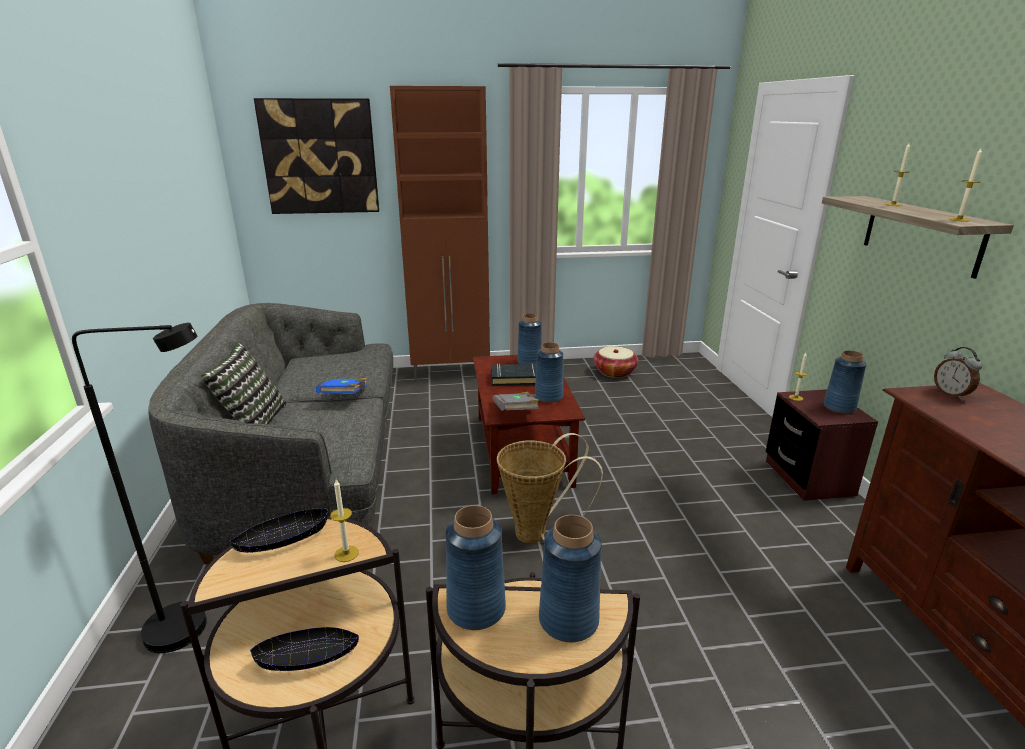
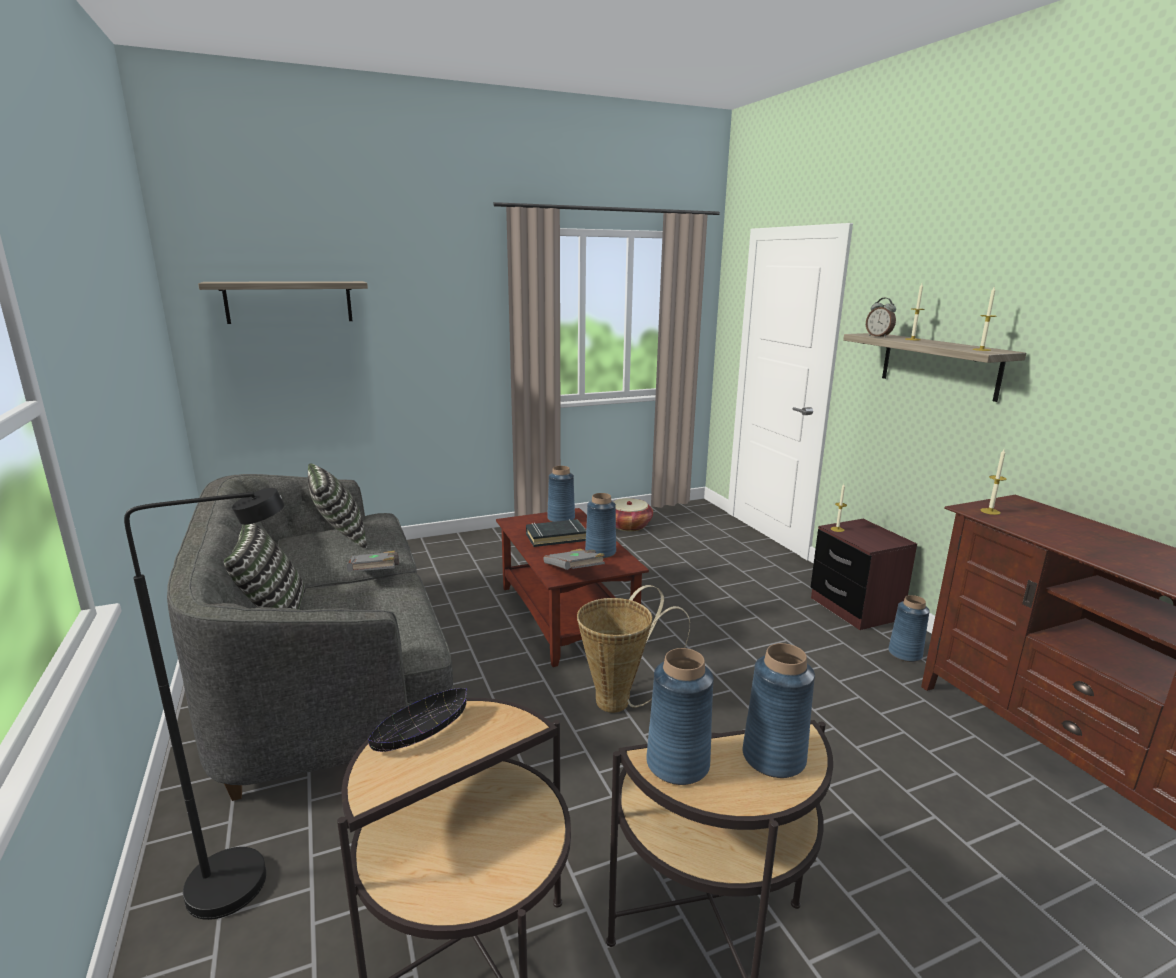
camera: 15 degrees left, 5 degrees down
black bowl [250,627,359,671] -> none
picture [254,98,379,214] -> shelf [198,281,368,324]
blue book [316,378,368,394] -> grey book [347,551,399,572]
candle [330,479,359,562] -> candle moved to [981,449,1006,515]
brown cabinet [390,86,490,381] -> none
blue vase [823,350,866,414] -> blue vase moved to [888,595,930,662]
alarm clock [934,347,982,400] -> alarm clock moved to [866,298,896,338]
none -> pillow [308,463,367,549]

